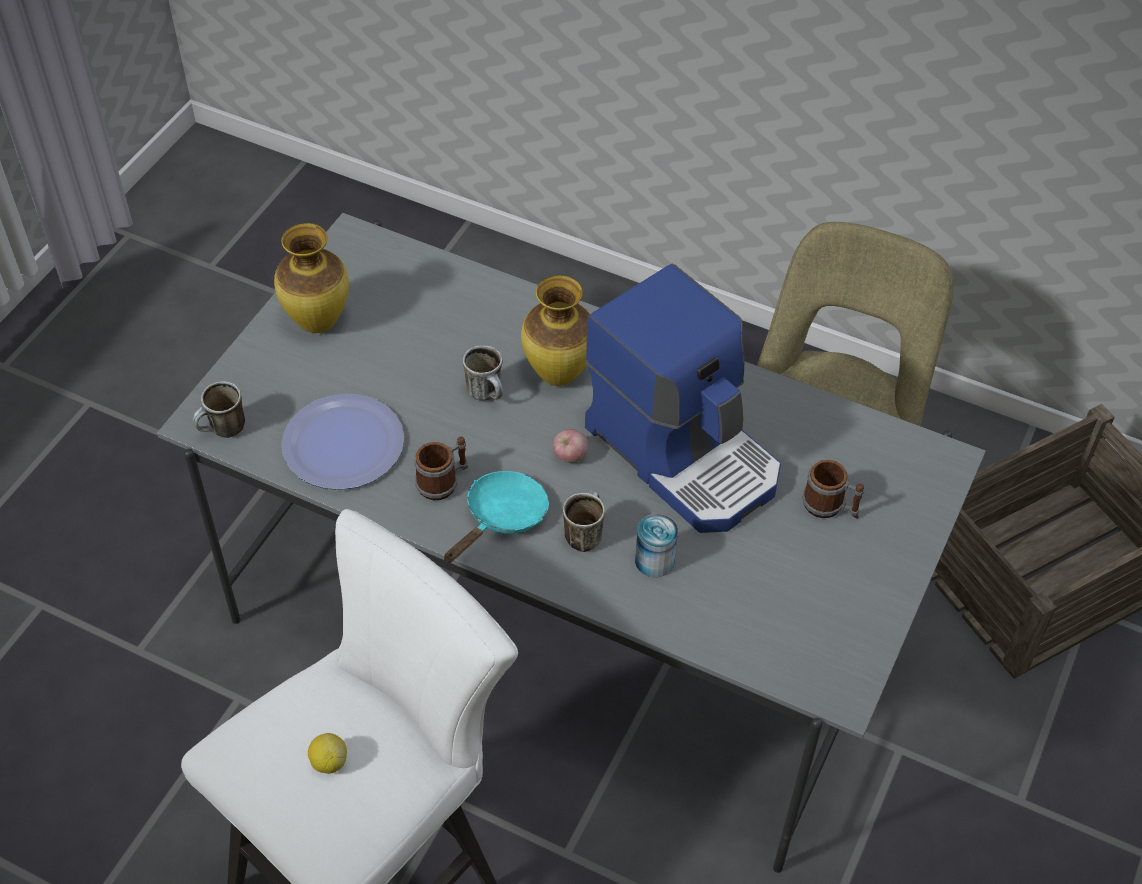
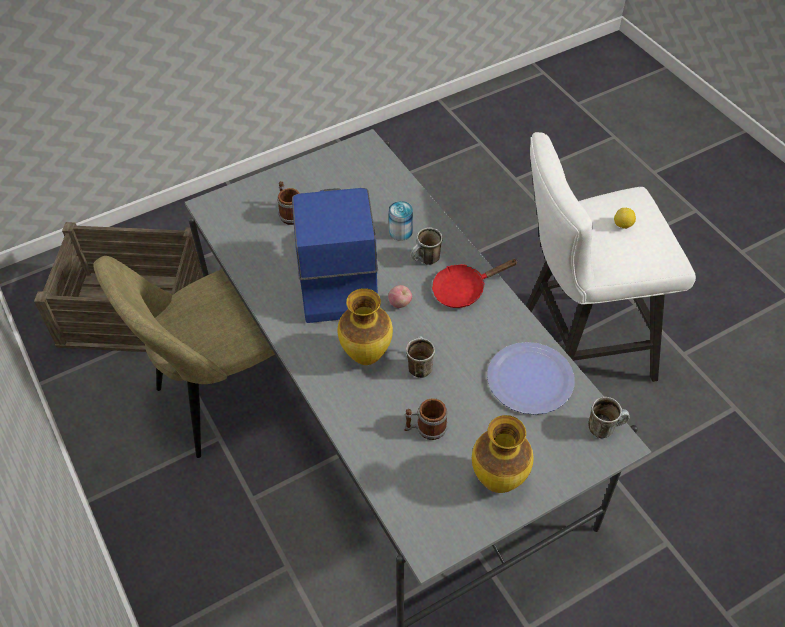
camera: 145 degrees left, 0 degrees up
mug [414,436,468,500] -> mug moved to [404,398,448,440]
turquoise frying pan [444,471,549,563] -> red frying pan [432,259,517,308]

